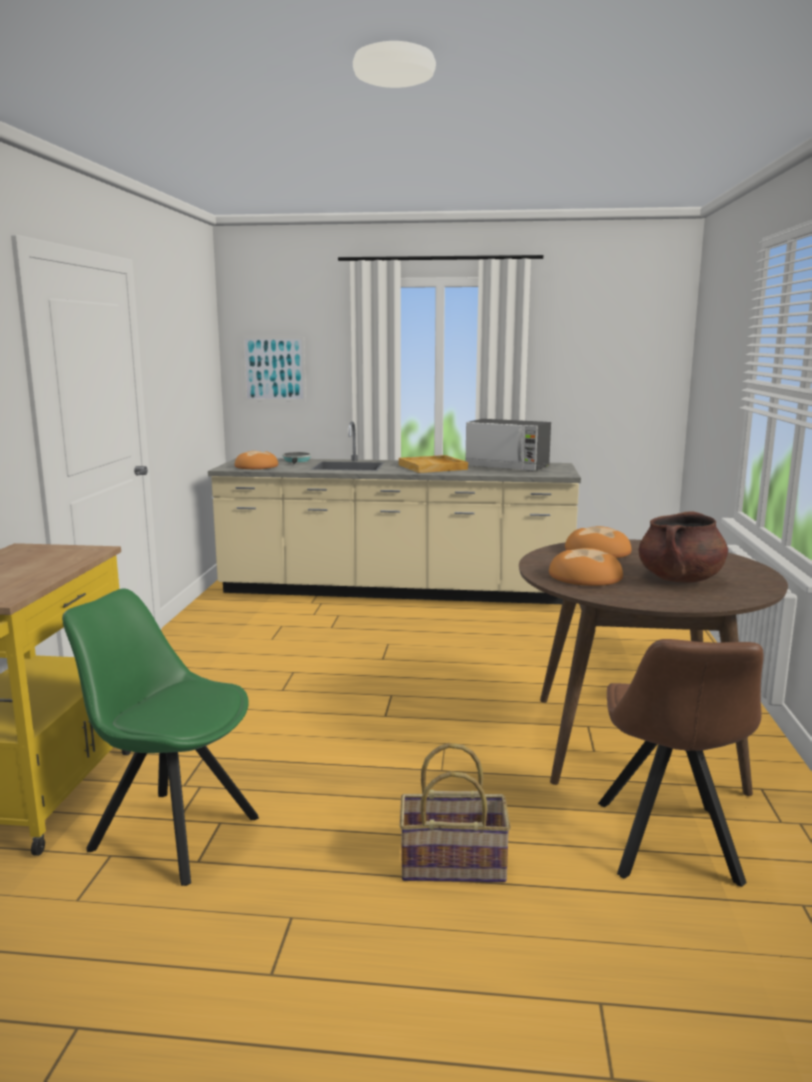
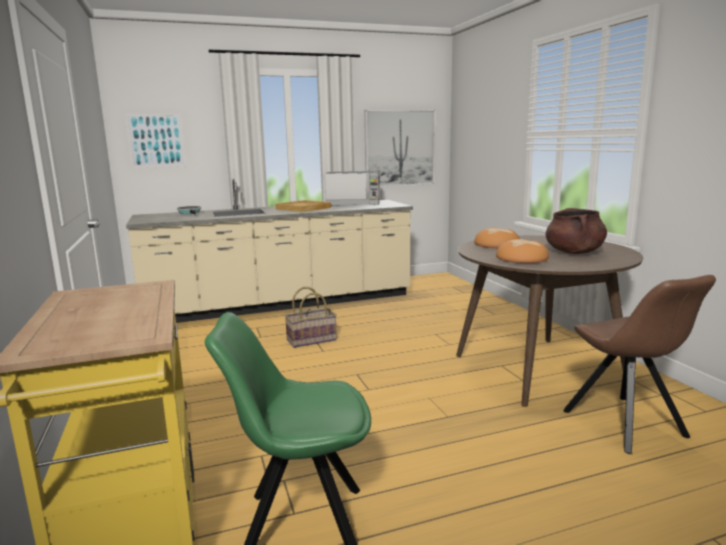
camera: 25 degrees left, 0 degrees up
bread [235,451,278,469] -> none
basket [400,743,511,882] -> basket moved to [284,287,337,348]
none -> picture [364,110,435,187]

